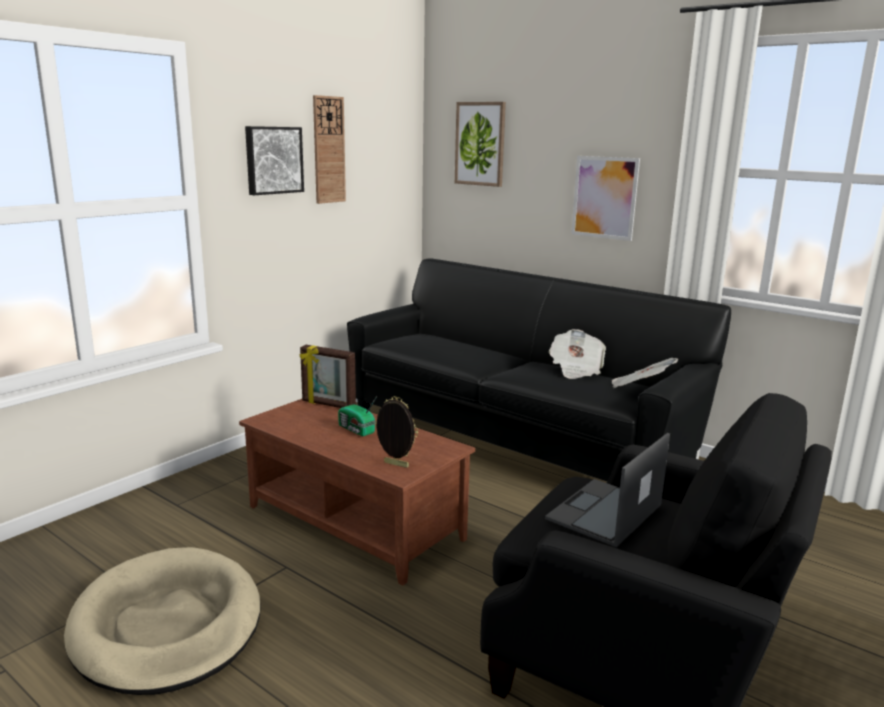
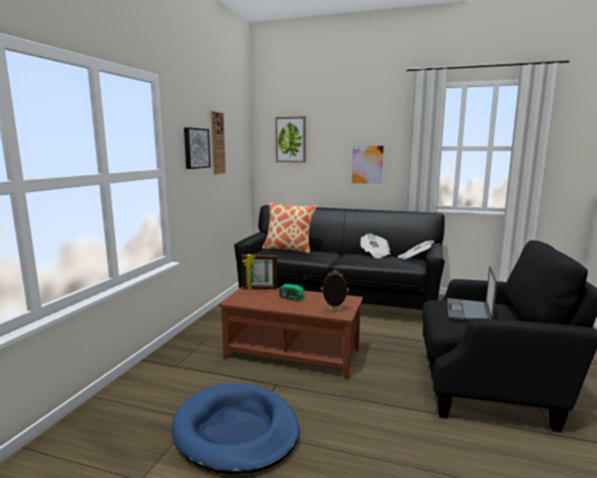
camera: 20 degrees left, 5 degrees down
beige dog bed [64,547,261,695] -> blue dog bed [172,383,300,474]
none -> pillow [262,203,317,254]

